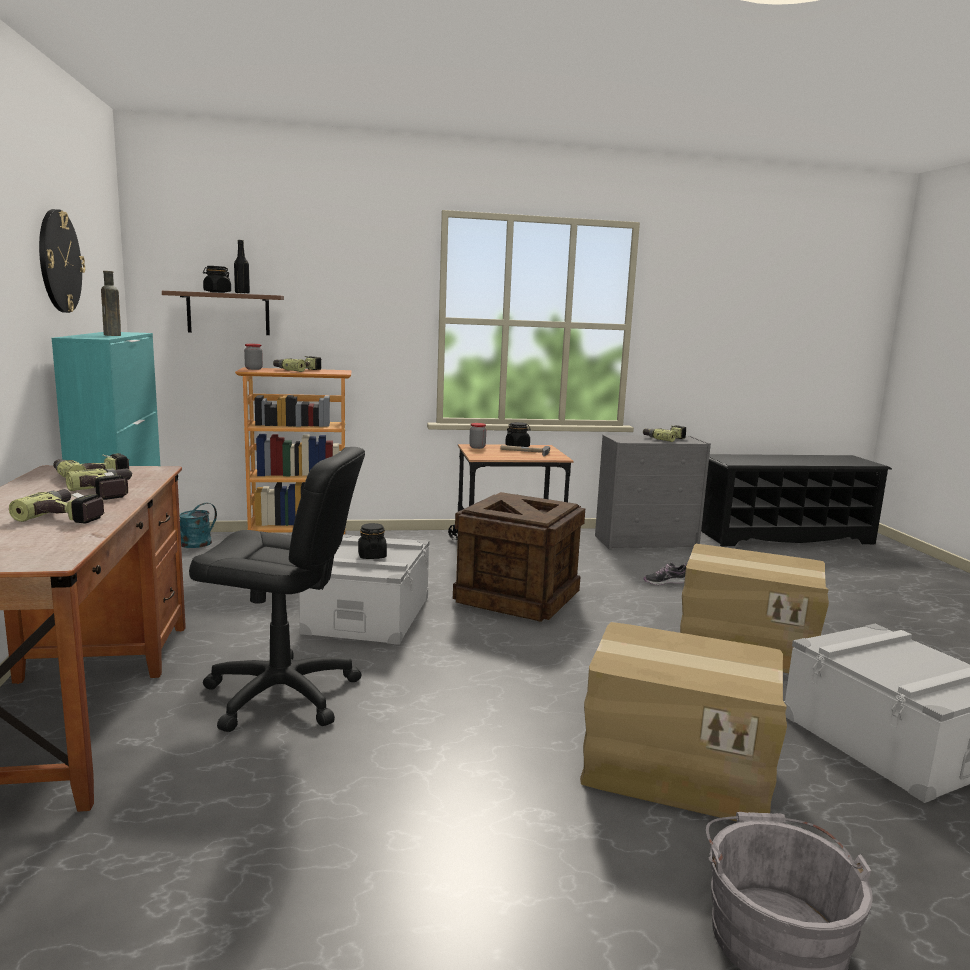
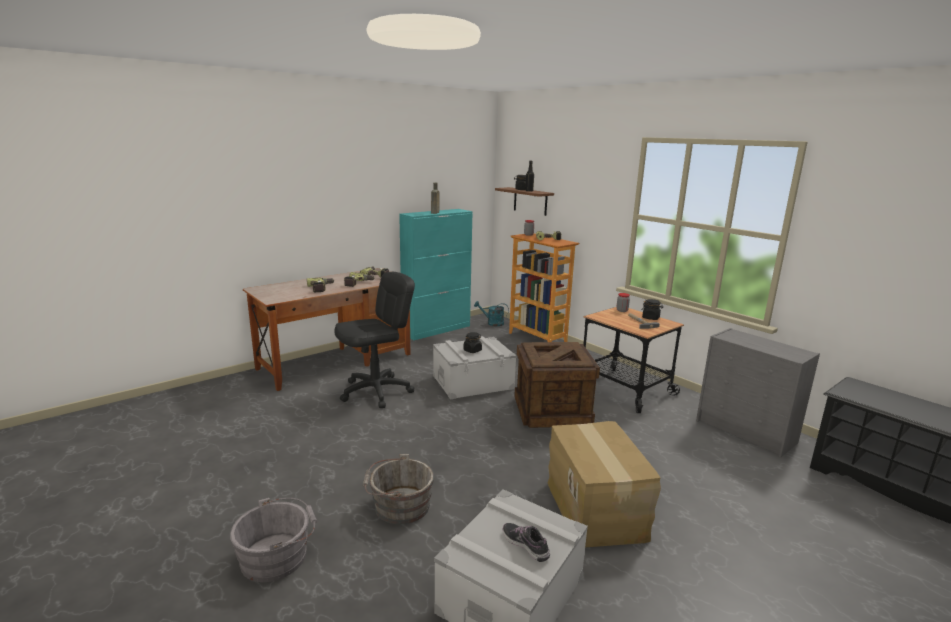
camera: 60 degrees right, 5 degrees up
wall clock [39,209,85,313] -> none
black office chair [189,447,365,732] -> black office chair turned 105 degrees counterclockwise [334,272,415,408]
cardboard box [580,622,787,821] -> grey bucket [363,454,434,524]
power drill [643,425,686,442] -> none
shoe [644,563,687,585] -> shoe moved to [503,523,550,562]

